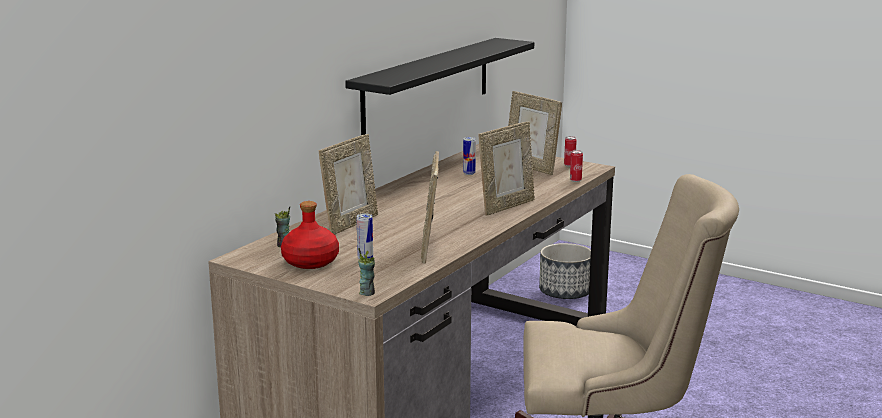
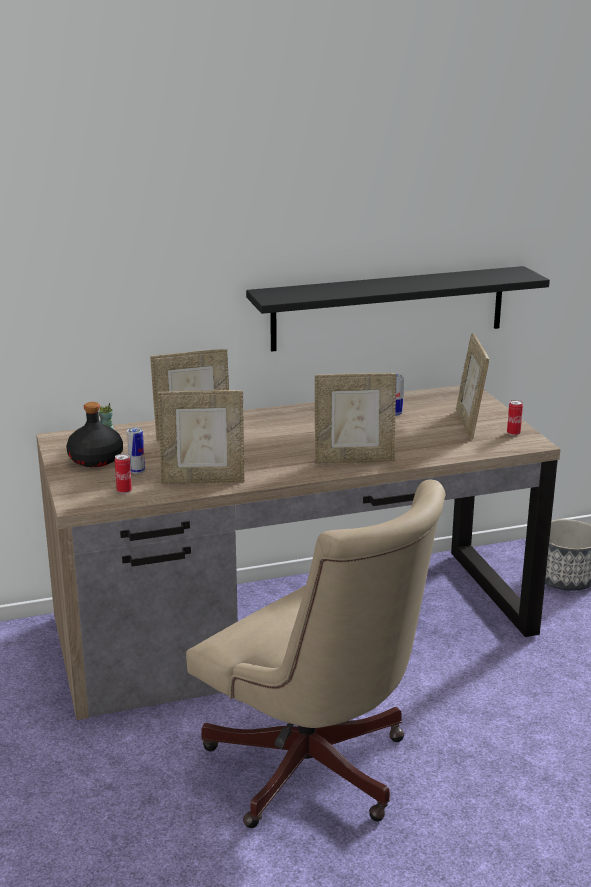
camera: 40 degrees right, 5 degrees up
red bottle [281,201,339,269] -> black bottle [66,402,123,467]
cup [358,248,375,296] -> none
picture frame [421,151,439,263] -> picture frame turned 135 degrees counterclockwise [158,390,244,484]
can [570,150,583,182] -> can moved to [115,454,132,494]

